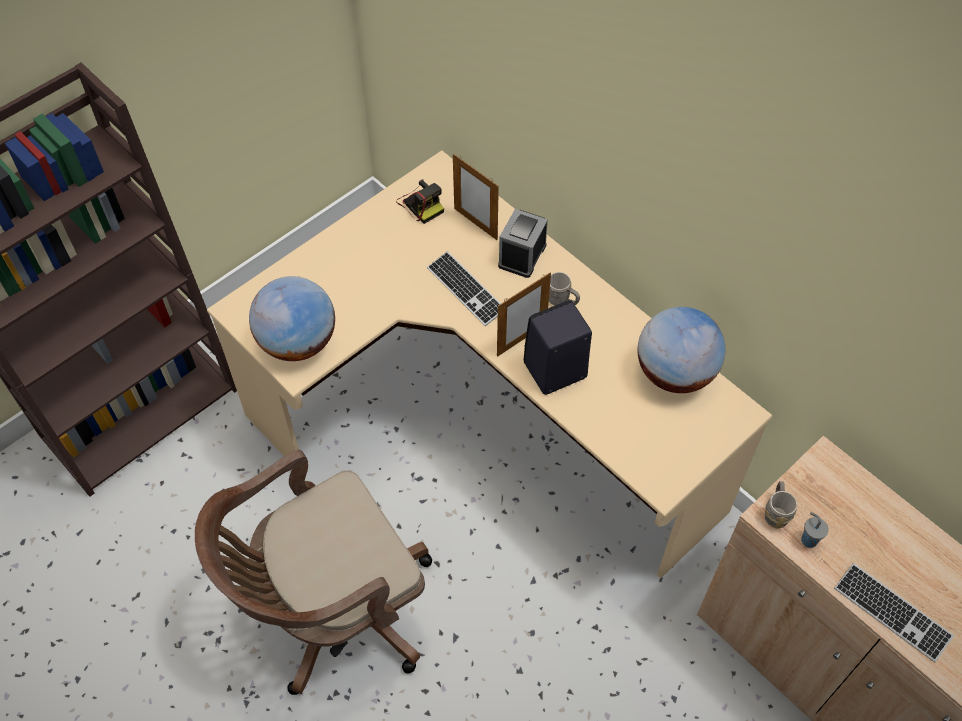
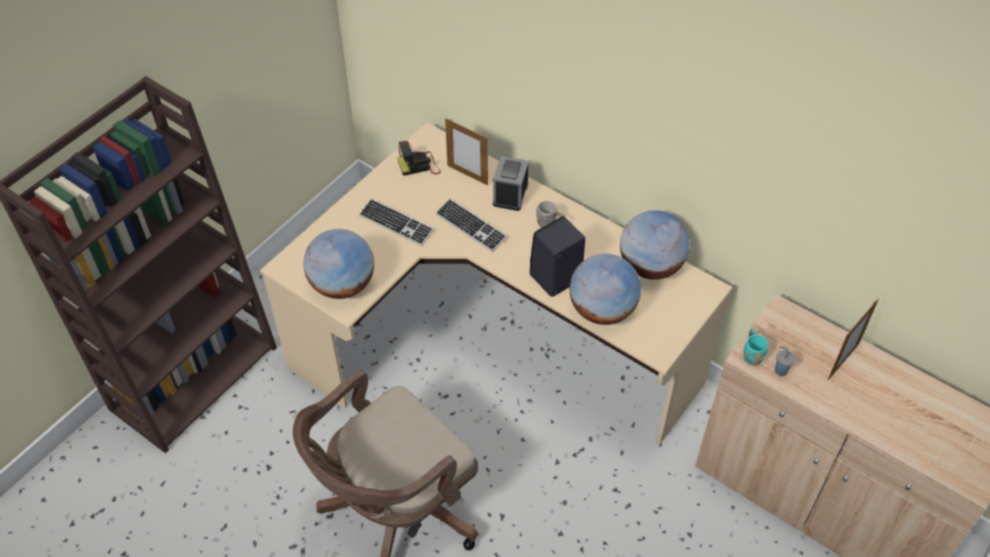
camera: 10 degrees left, 5 degrees down
camera [396,179,444,224] -> camera turned 120 degrees clockwise [398,141,440,176]
picture frame [497,272,551,357] -> picture frame moved to [828,299,879,380]
grey mug [765,481,797,529] -> turquoise mug [744,329,768,366]
keyboard [834,563,954,662] -> keyboard moved to [359,198,434,246]
none -> globe [570,254,641,325]

